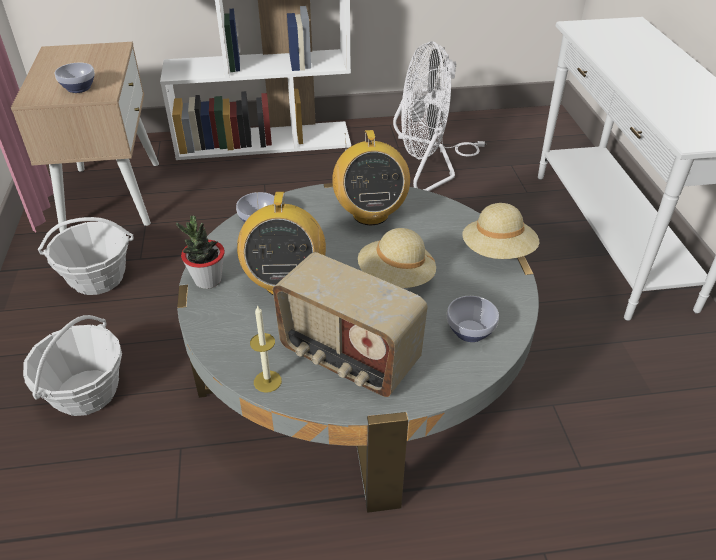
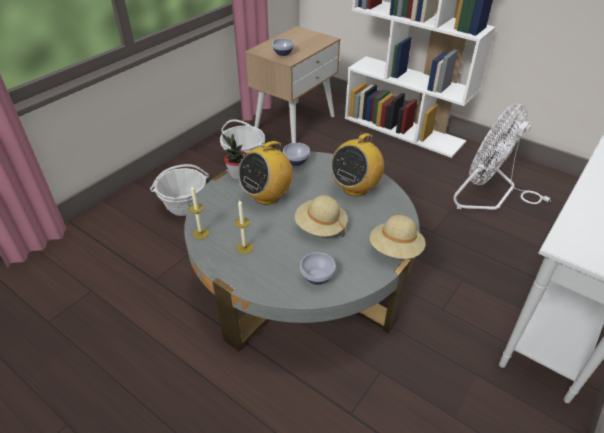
camera: 45 degrees right, 0 degrees up
radio [273,252,427,397] -> candle [235,200,253,254]

